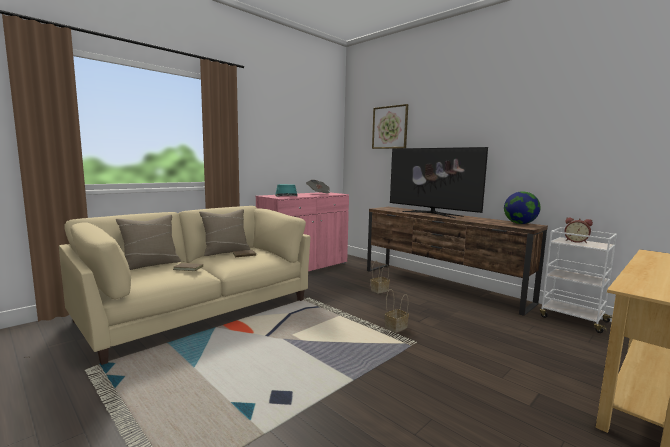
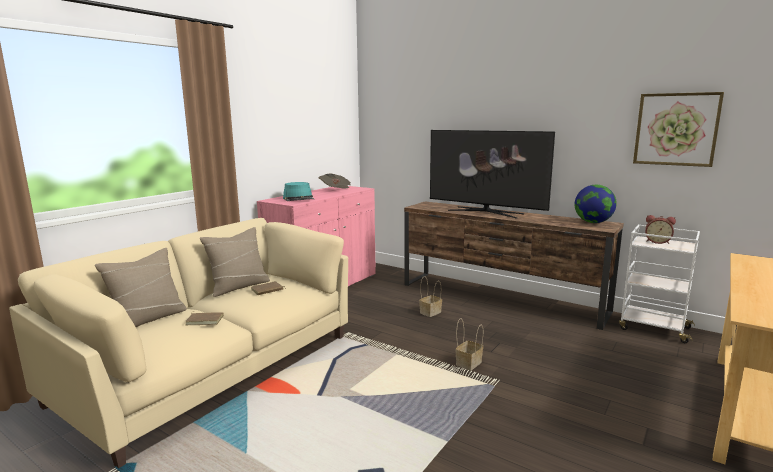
camera: 10 degrees left, 5 degrees up
picture [372,104,408,149] -> picture moved to [633,92,724,167]

